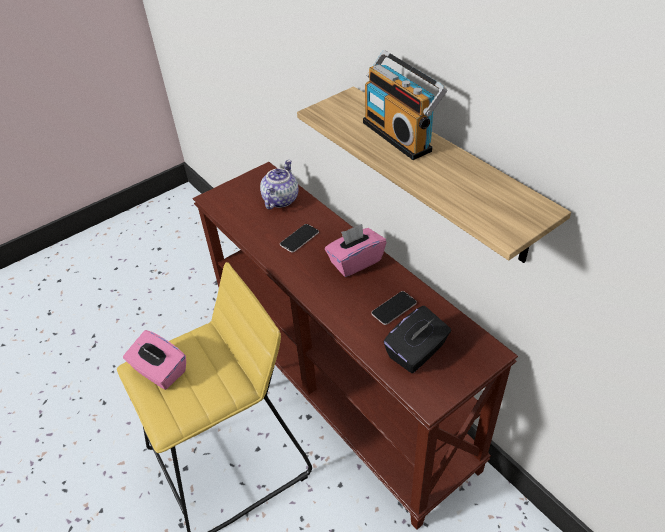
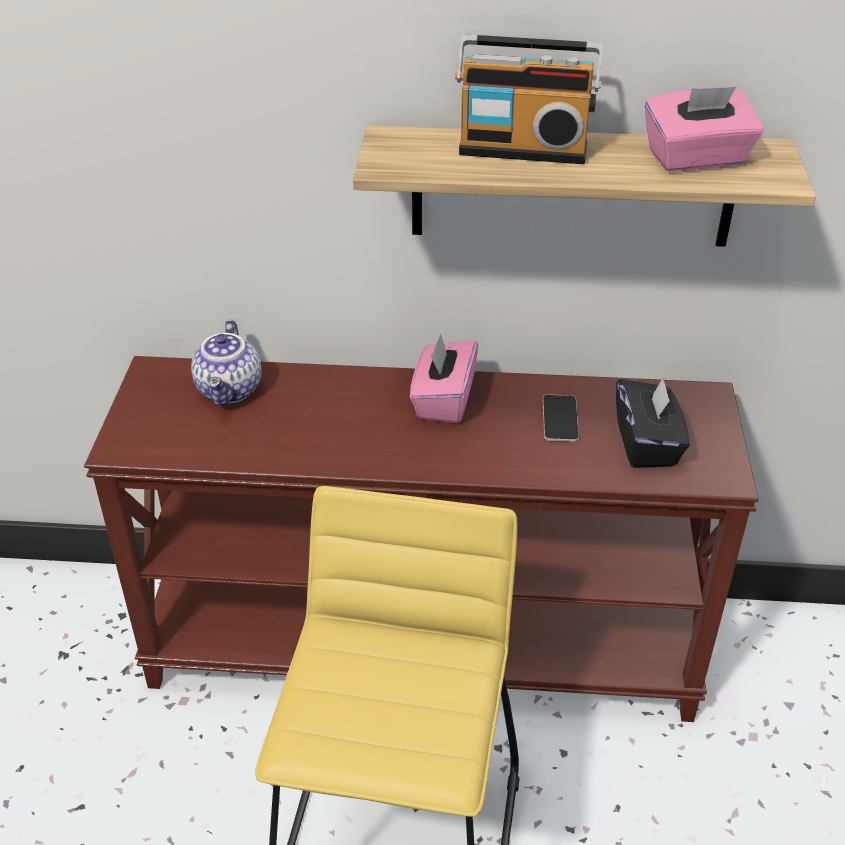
camera: 50 degrees left, 5 degrees down
pink tissue box [123,330,186,390] -> pink tissue box moved to [645,86,763,172]
teapot [260,160,298,209] -> teapot turned 150 degrees counterclockwise [191,320,262,406]
phone [280,224,319,253] -> none

